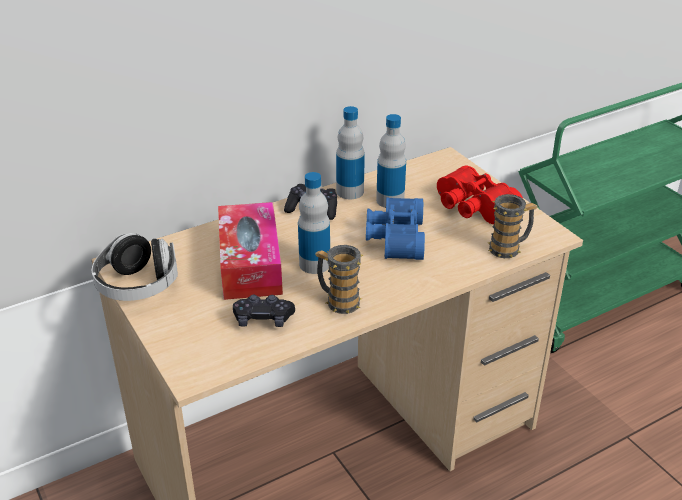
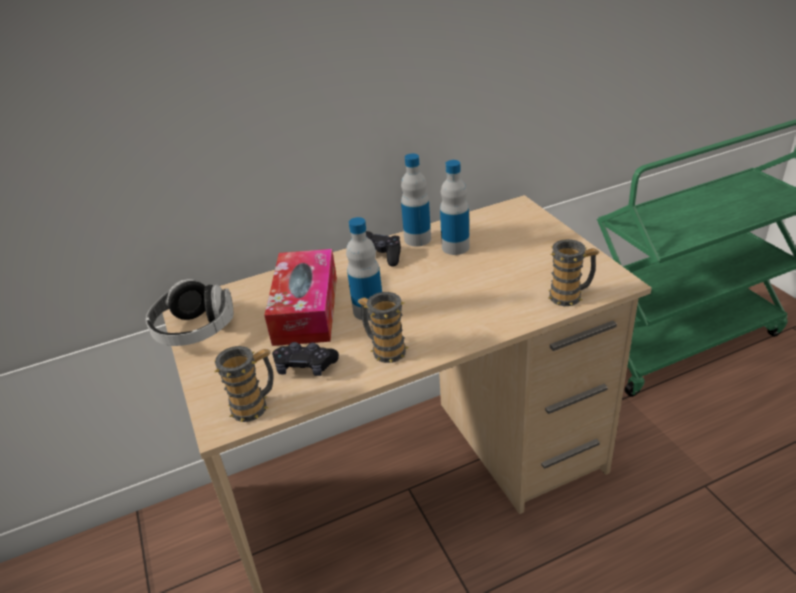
camera: 10 degrees right, 0 degrees up
blue binoculars [366,197,425,260] -> none
red binoculars [437,165,523,224] -> none
none -> mug [214,346,274,422]

